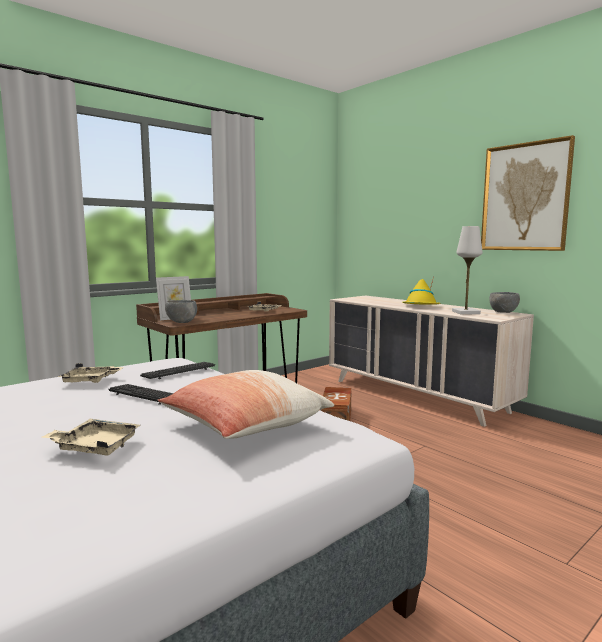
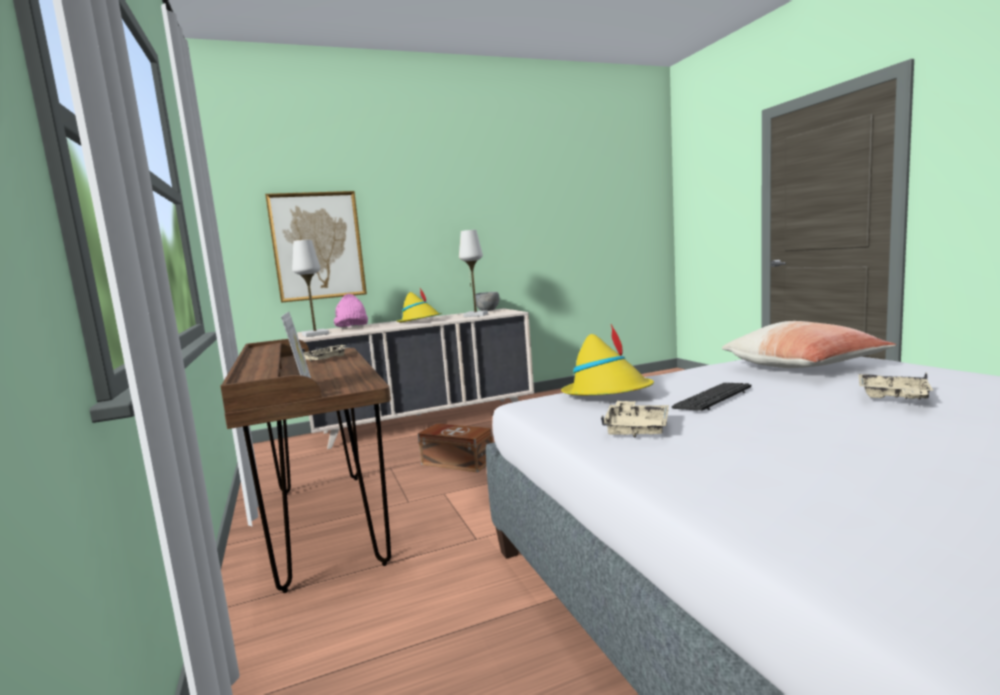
camera: 70 degrees left, 0 degrees up
keyboard [140,362,215,379] -> yellow hat [561,324,654,395]
grey bowl [165,300,197,323] -> none
picture [481,135,575,251] -> picture moved to [265,191,367,303]
none -> white table lamp [292,240,329,337]
none -> pink hat [334,294,368,327]

